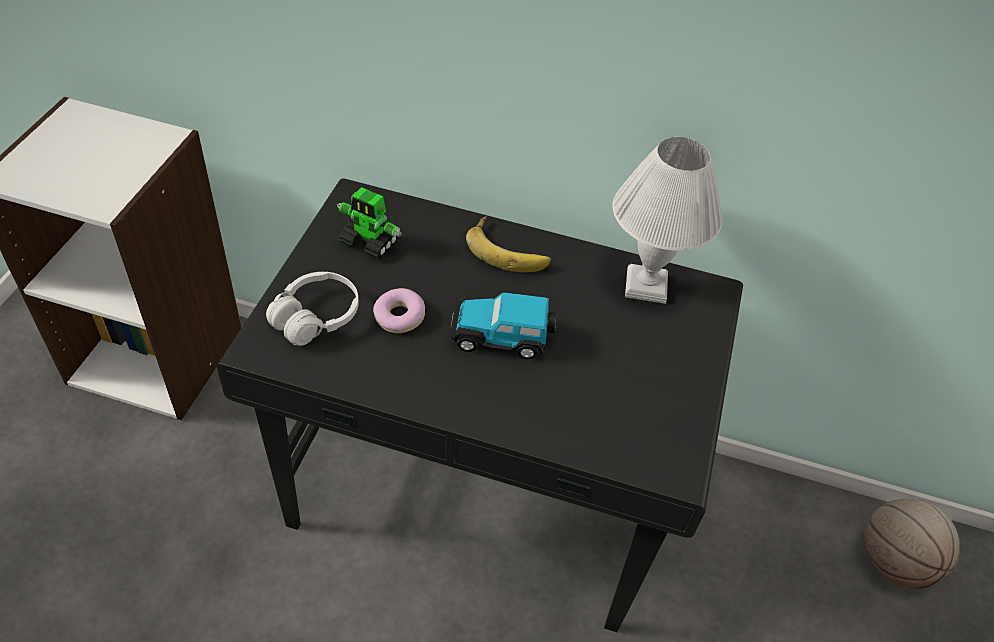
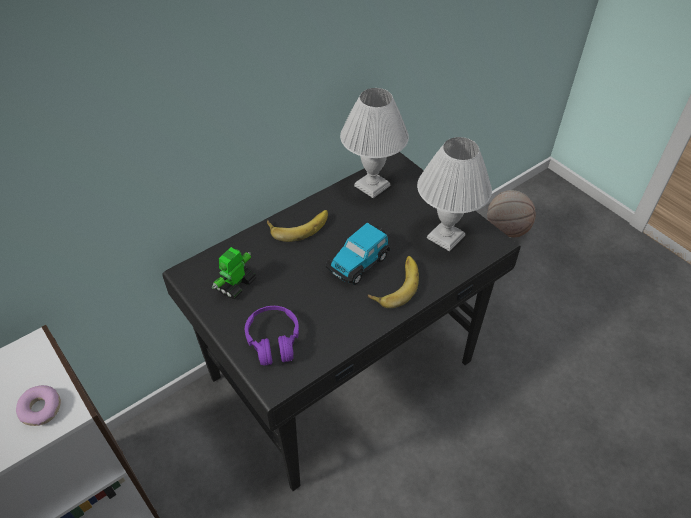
camera: 50 degrees left, 0 degrees up
white headphones [266,272,359,346] -> purple headphones [245,306,299,366]
toy robot [337,187,402,259] -> toy robot turned 150 degrees clockwise [212,247,256,299]
donut [373,288,425,333] -> donut moved to [16,385,61,426]
none -> banana [367,256,419,308]
none -> white table lamp [417,137,492,251]

